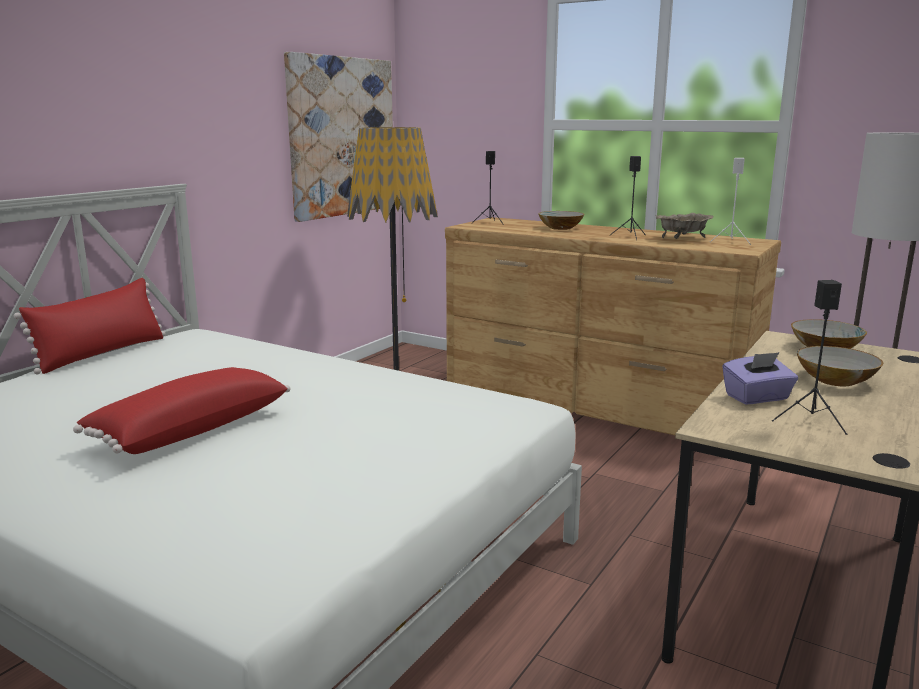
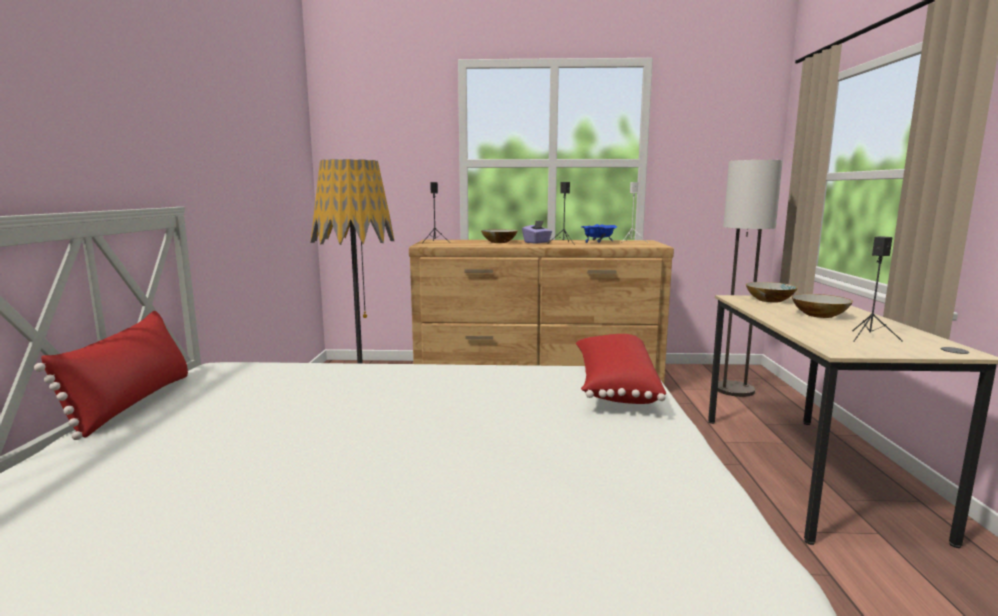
camera: 30 degrees left, 5 degrees down
red pillow [73,367,290,454] -> red pillow moved to [576,334,666,404]
picture [284,52,393,222] -> none
beige bowl [656,213,713,239] -> blue bowl [581,224,618,243]
purple tissue box [722,352,798,405] -> purple tissue box moved to [522,220,552,244]

